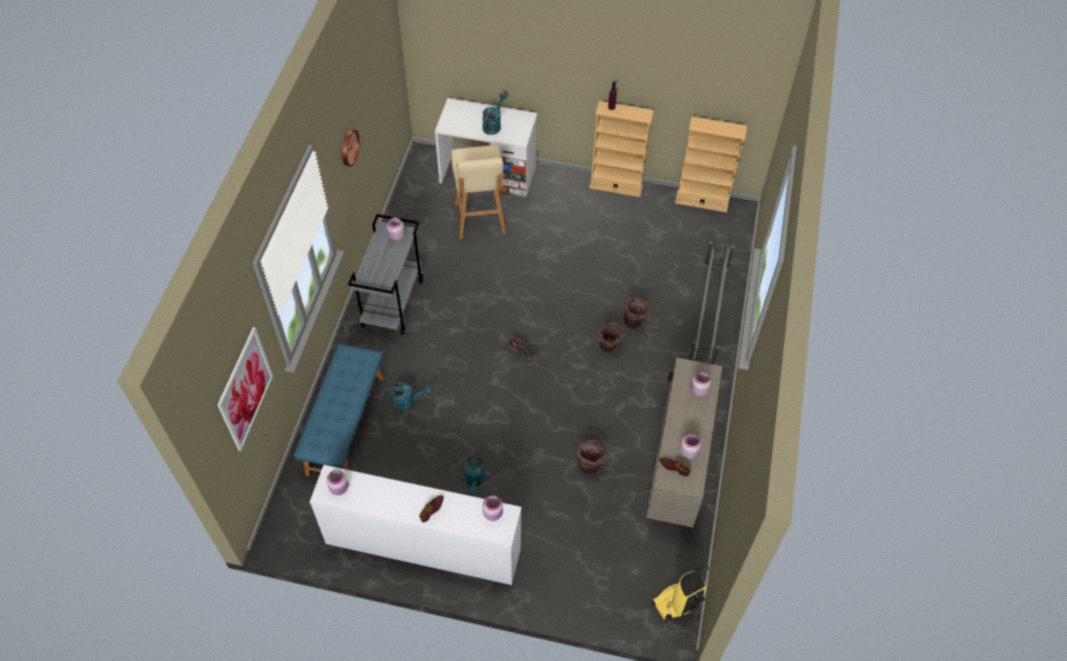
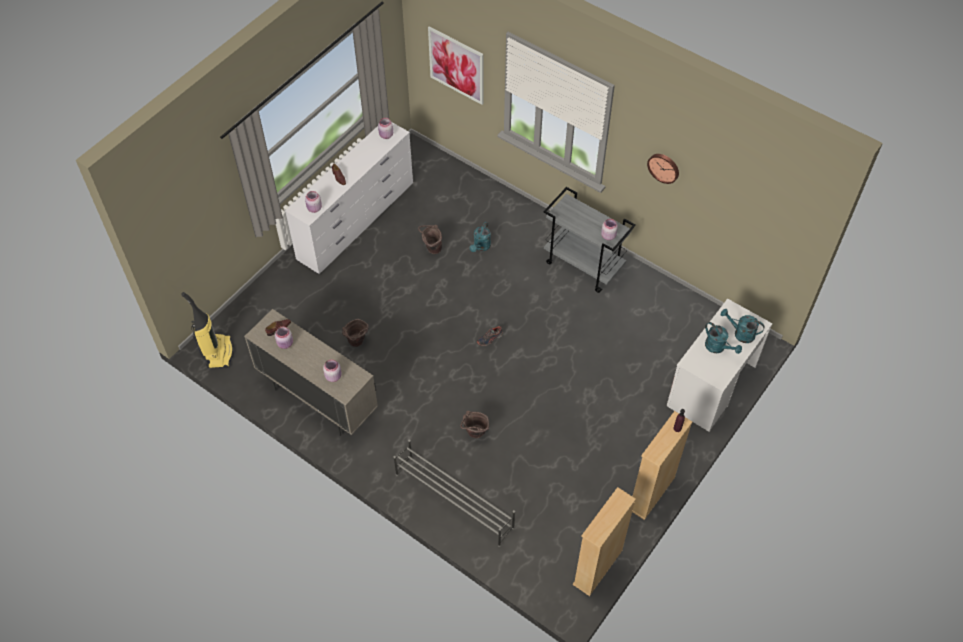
camera: 115 degrees right, 0 degrees up
blue bench [294,344,384,476] -> none
beige stool [451,145,506,239] -> none
turquoise watering can [464,451,486,496] -> turquoise watering can moved to [721,309,765,343]
brown bucket [597,323,625,353] -> brown bucket moved to [418,225,442,254]

